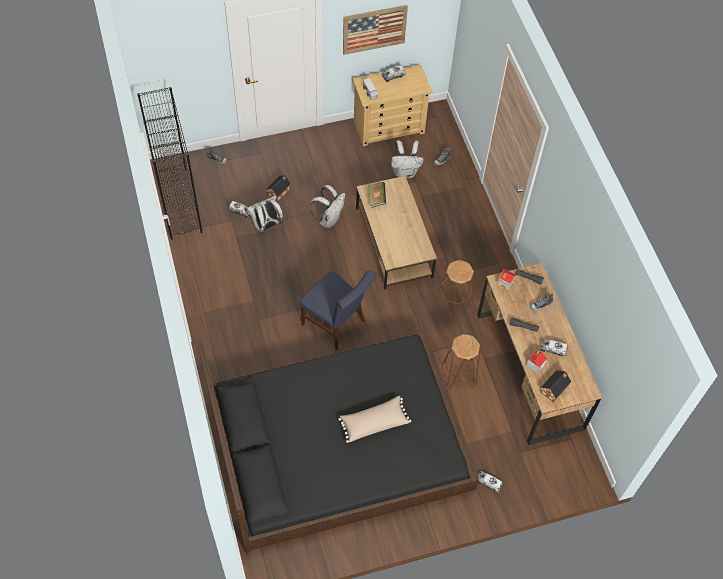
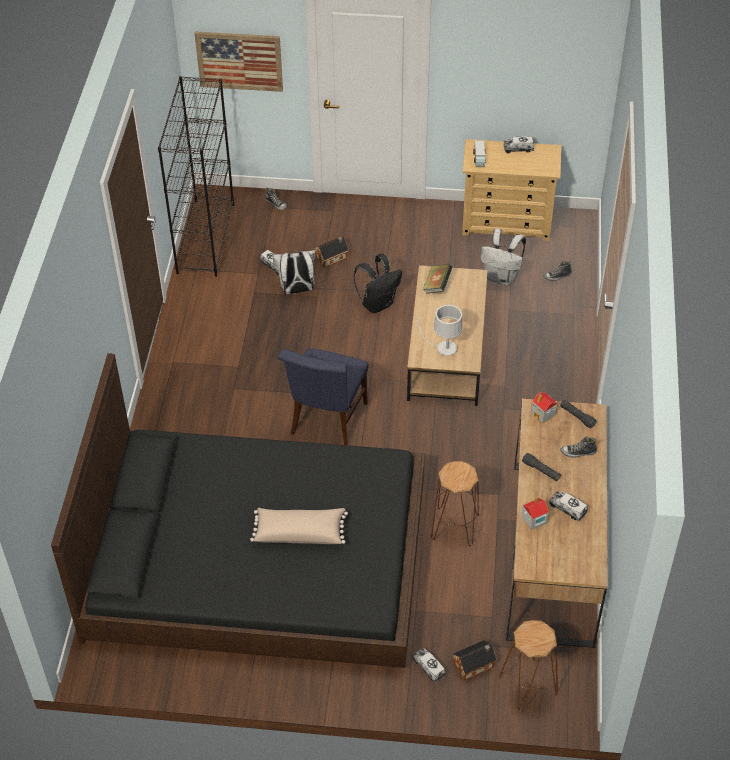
camera: 25 degrees right, 10 degrees down
blue chair [299,271,377,350] -> blue chair turned 45 degrees clockwise [278,348,369,445]
white backpack [309,185,345,228] -> black backpack [353,254,402,313]
picture [343,5,408,55] -> picture moved to [194,31,283,92]
brown stool [435,260,474,318] -> brown stool moved to [499,620,558,711]
toy house [540,370,572,402] -> toy house moved to [453,640,497,680]
none -> white table lamp [417,305,463,356]

